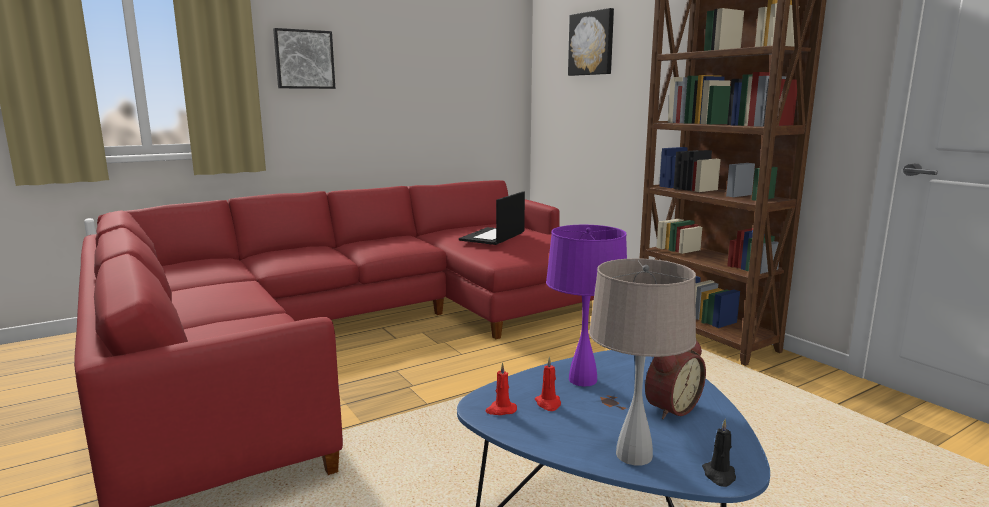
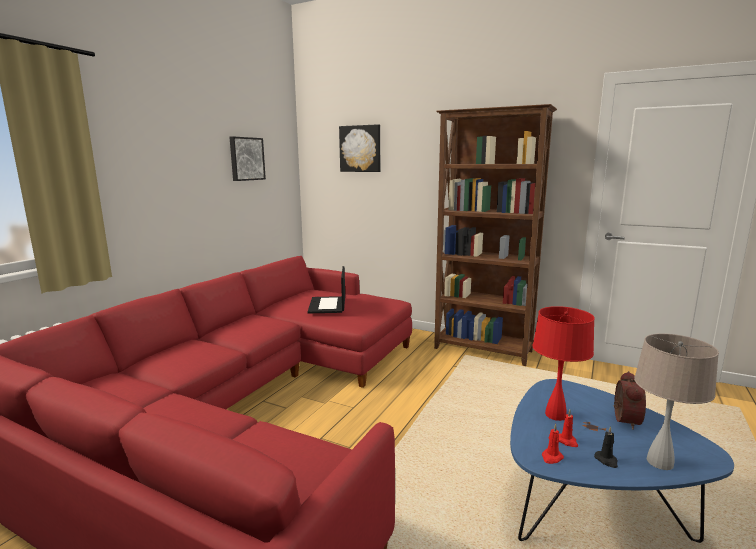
camera: 30 degrees left, 0 degrees up
picture [273,28,335,89] -> picture moved to [229,137,266,181]
purple table lamp [546,225,627,387] -> red table lamp [532,306,595,421]
black candle [702,419,736,487] -> black candle moved to [594,426,618,468]

